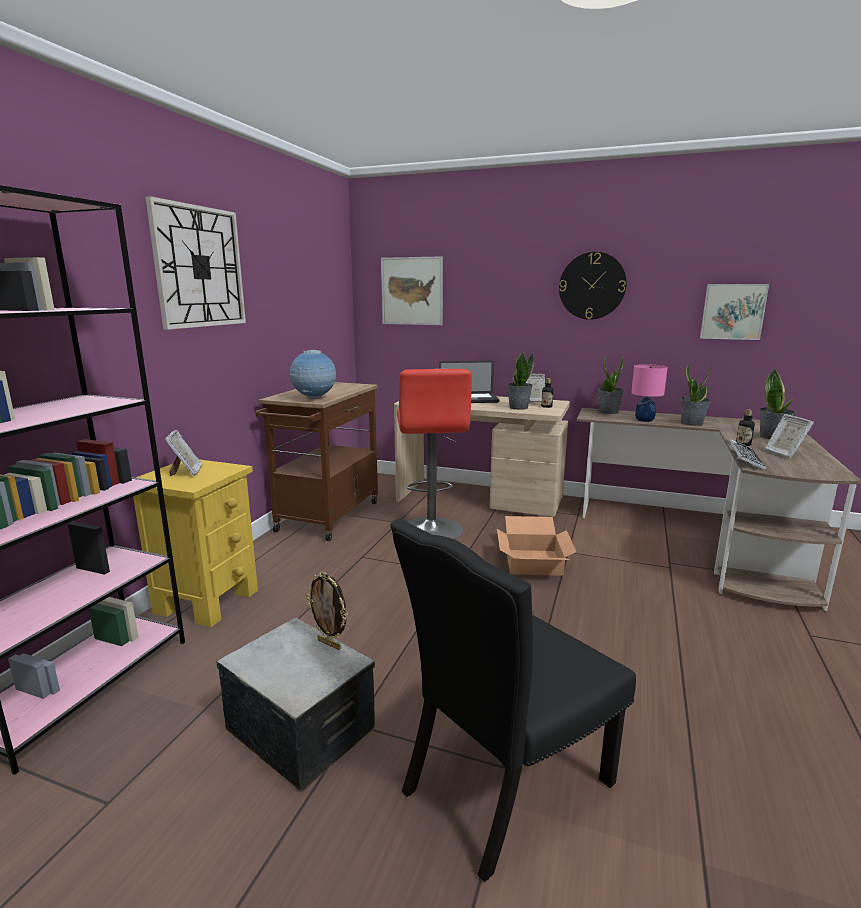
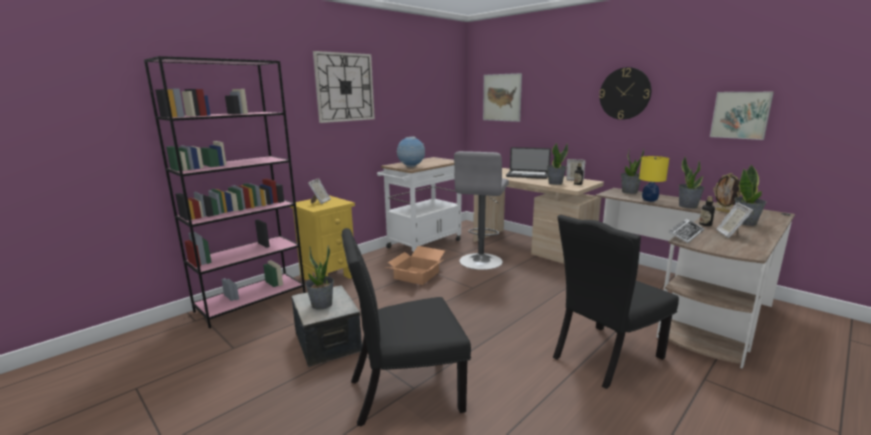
camera: 25 degrees right, 0 degrees up
brown cart [255,382,378,541] -> white cart [377,157,461,255]
picture frame [306,572,348,650] -> picture frame moved to [713,173,742,213]
red stool [397,369,472,539] -> grey stool [454,151,509,270]
cardboard box [497,516,576,576] -> cardboard box moved to [386,246,445,285]
pink table lamp [631,364,668,422] -> yellow table lamp [639,156,669,202]
none -> potted plant [305,245,334,310]
none -> black chair [553,215,679,389]

